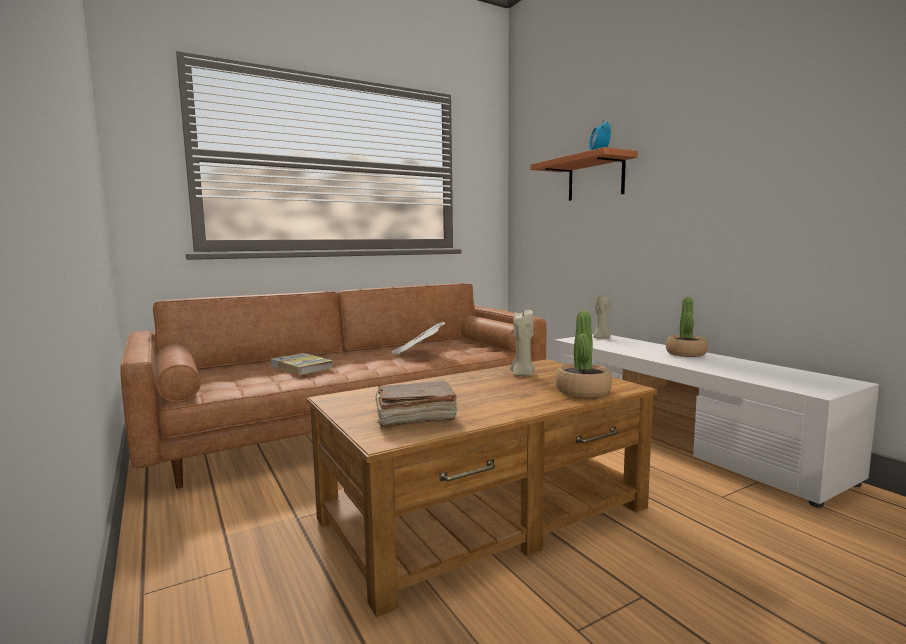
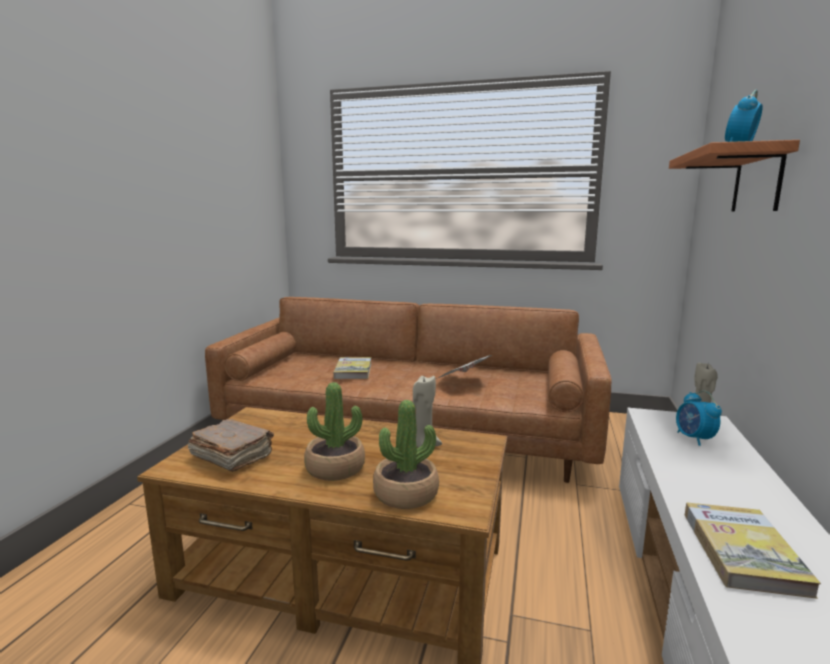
camera: 45 degrees right, 5 degrees up
potted plant [666,297,708,357] -> potted plant moved to [304,382,365,481]
none -> alarm clock [676,390,722,446]
none -> book [685,503,821,599]

